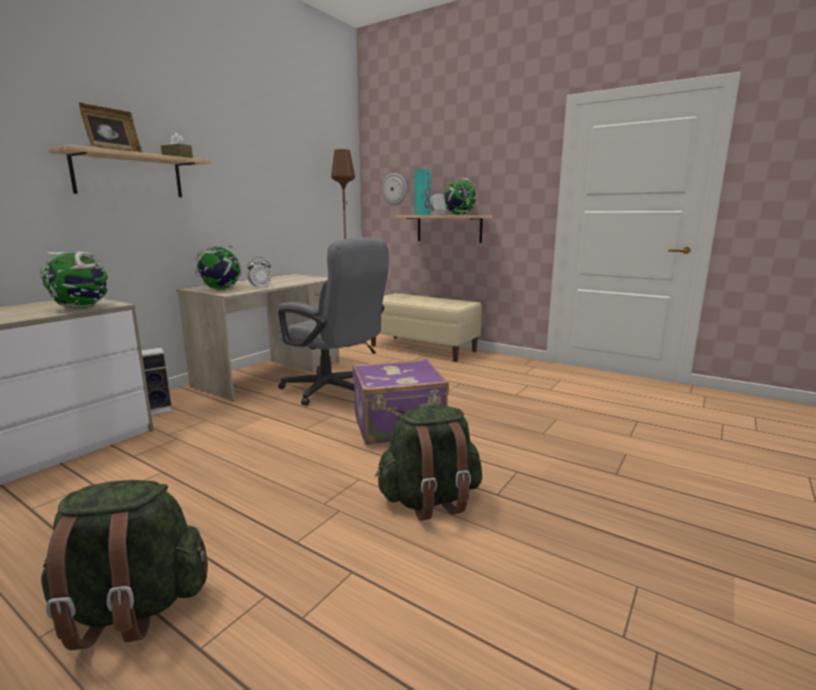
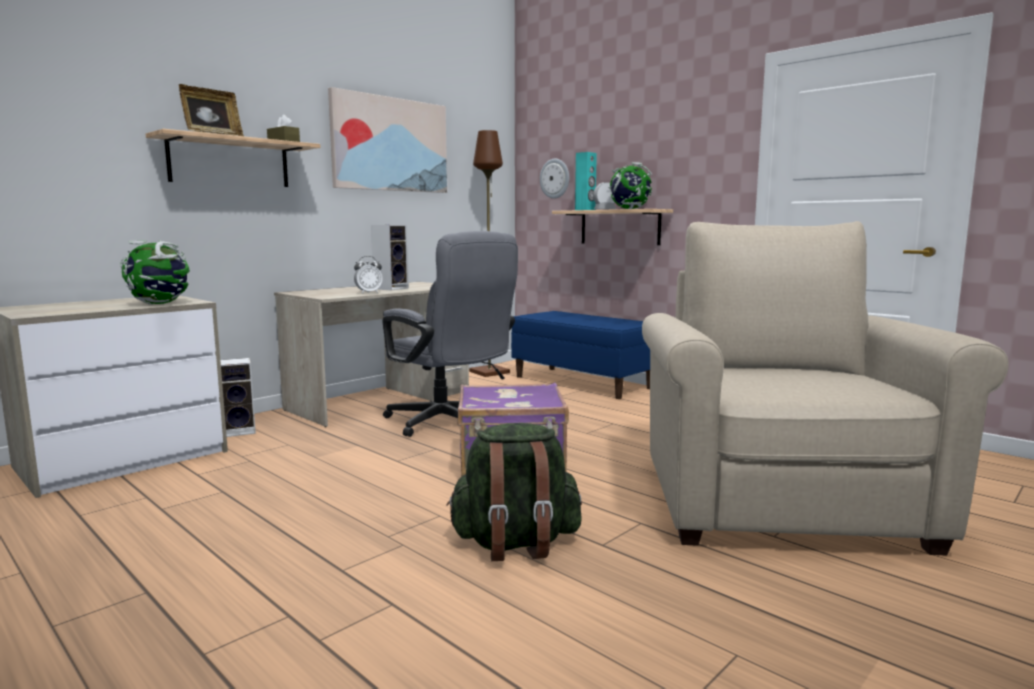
camera: 10 degrees right, 5 degrees down
green backpack [41,480,208,650] -> none
globe [195,245,242,290] -> none
beige bench [371,293,482,362] -> blue bench [511,311,650,399]
none -> picture [328,87,447,193]
none -> speaker [371,225,409,291]
none -> beige armchair [642,221,1009,556]

